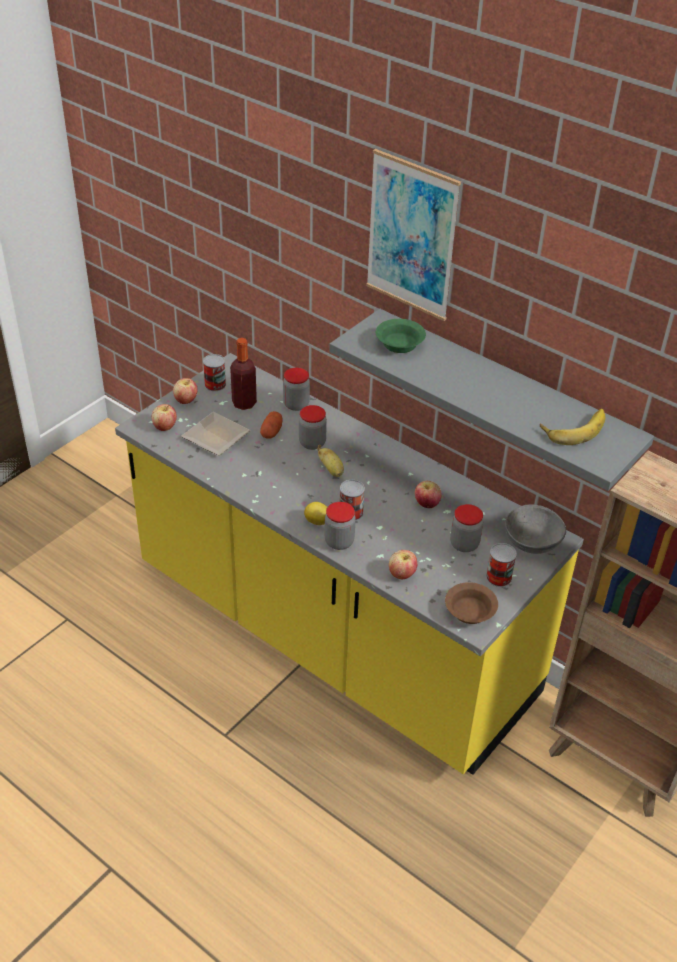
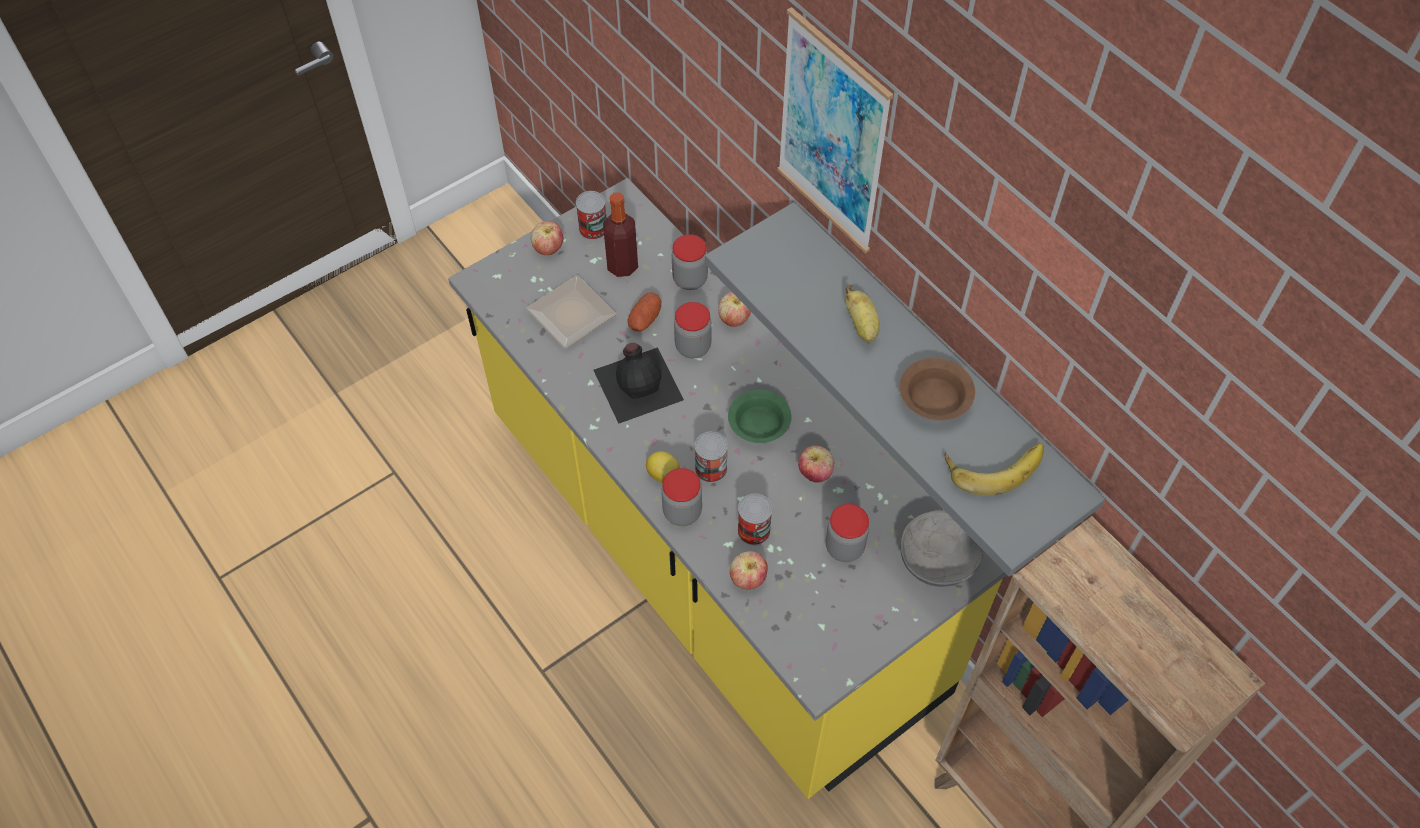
camera: 15 degrees right, 15 degrees up
apple [152,404,177,431] -> apple moved to [718,292,751,327]
banana [317,445,344,477] -> banana moved to [845,284,880,344]
green bowl [376,319,426,353] -> green bowl moved to [728,389,791,443]
brown bowl [445,582,498,624] -> brown bowl moved to [900,358,975,421]
can [486,543,517,587] -> can moved to [737,493,772,545]
none -> black bottle [594,343,684,424]

